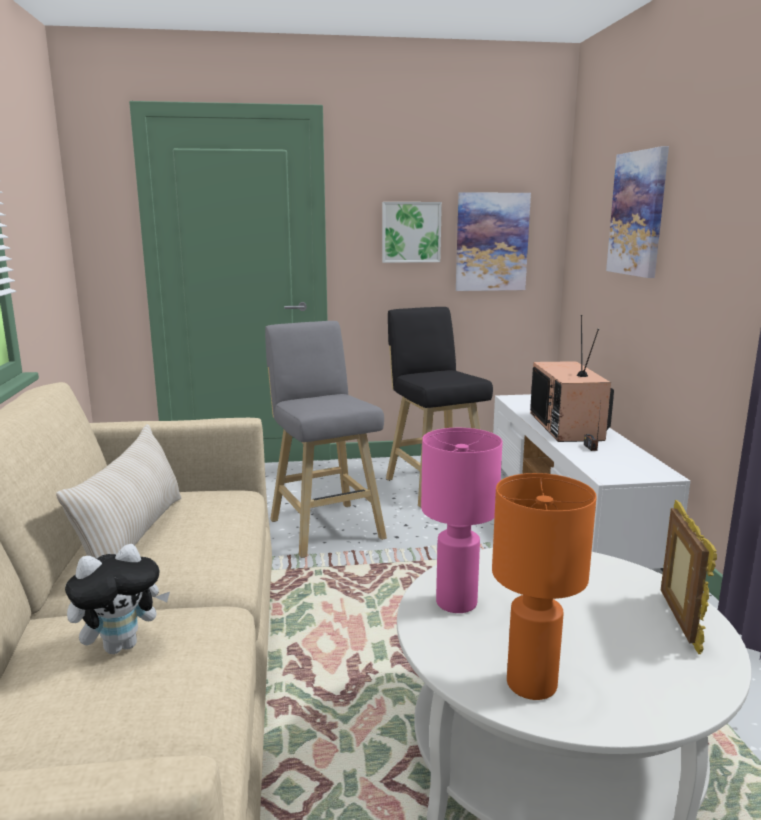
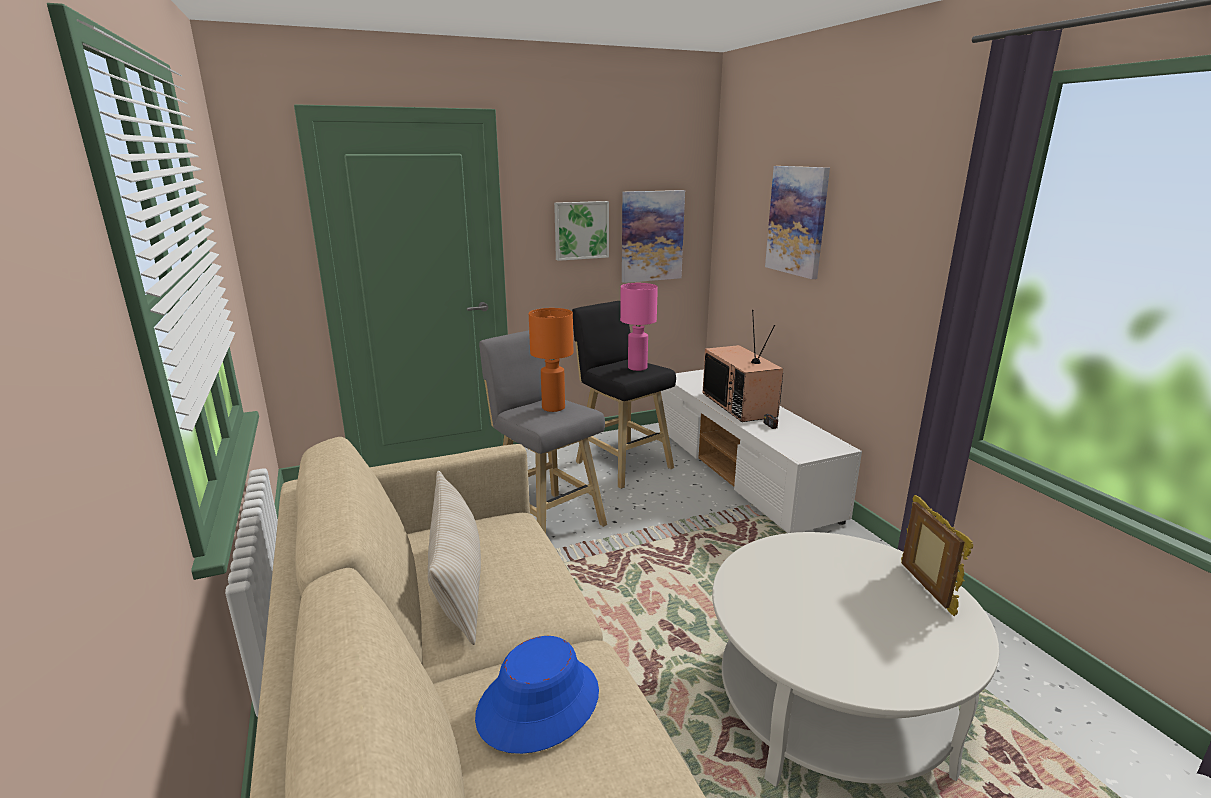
camera: 15 degrees left, 5 degrees up
plush toy [65,544,170,654] -> blue hat [475,636,599,754]
pink table lamp [421,428,503,613] -> pink table lamp moved to [620,283,658,371]
orange table lamp [492,473,597,700] -> orange table lamp moved to [529,308,573,412]

